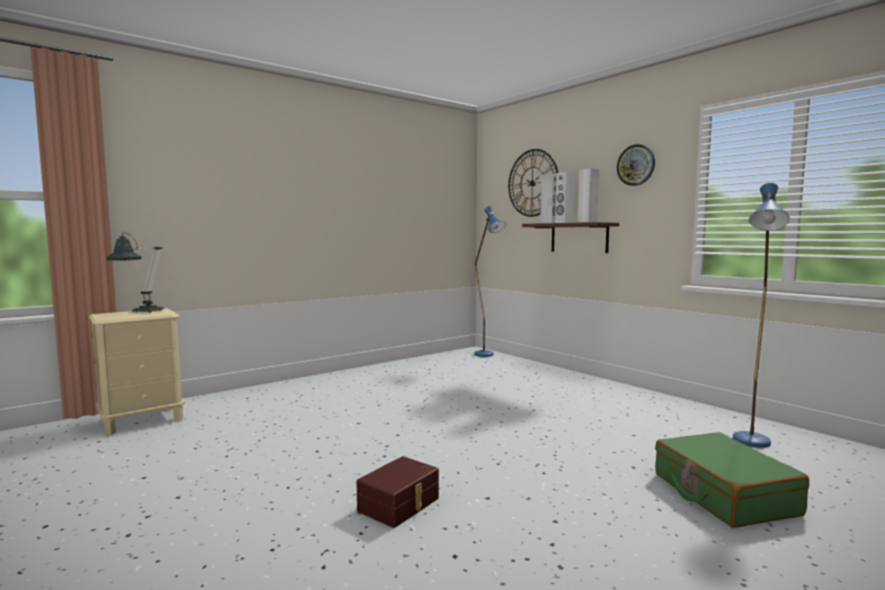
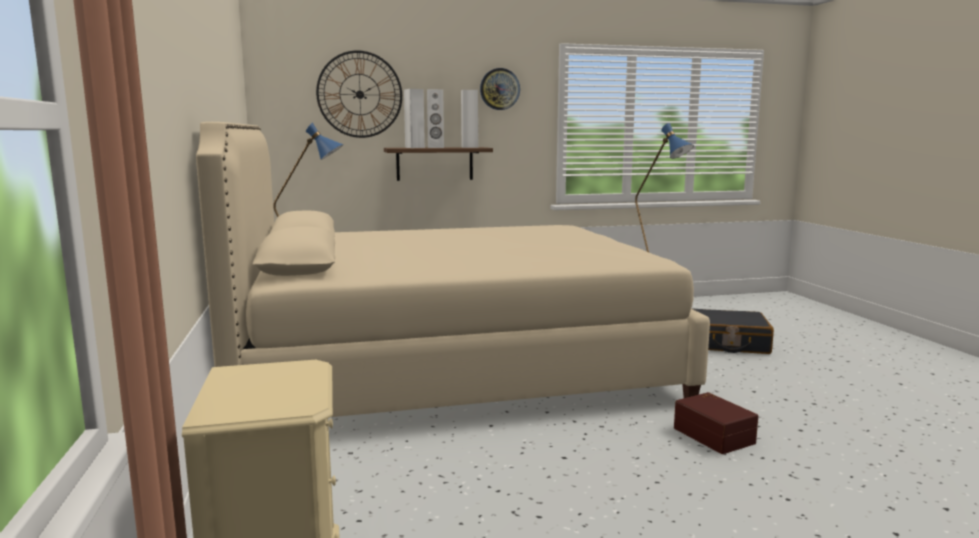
camera: 65 degrees left, 5 degrees up
table lamp [106,233,164,313] -> none
green suitcase [655,432,809,528] -> black suitcase [691,308,774,354]
none -> beige bed [196,122,710,417]

